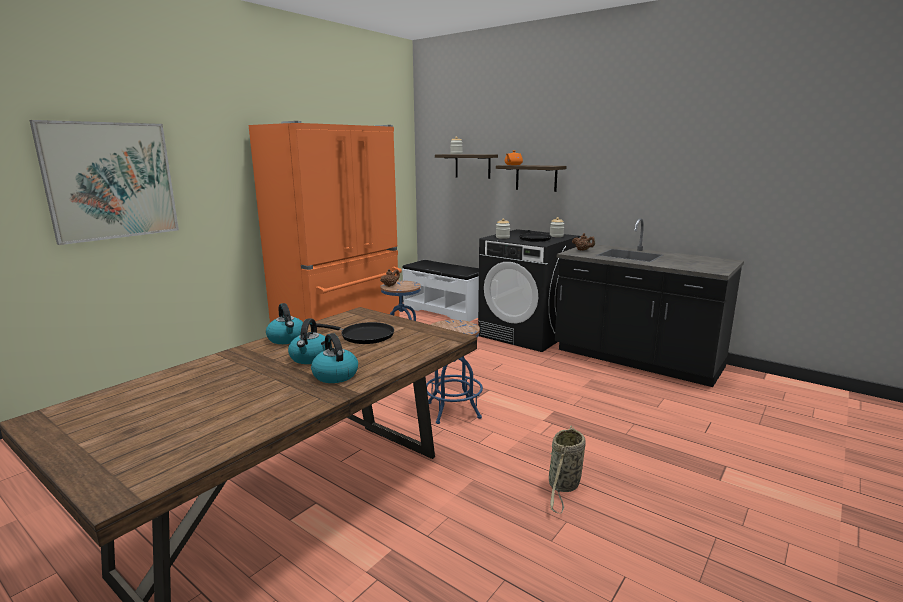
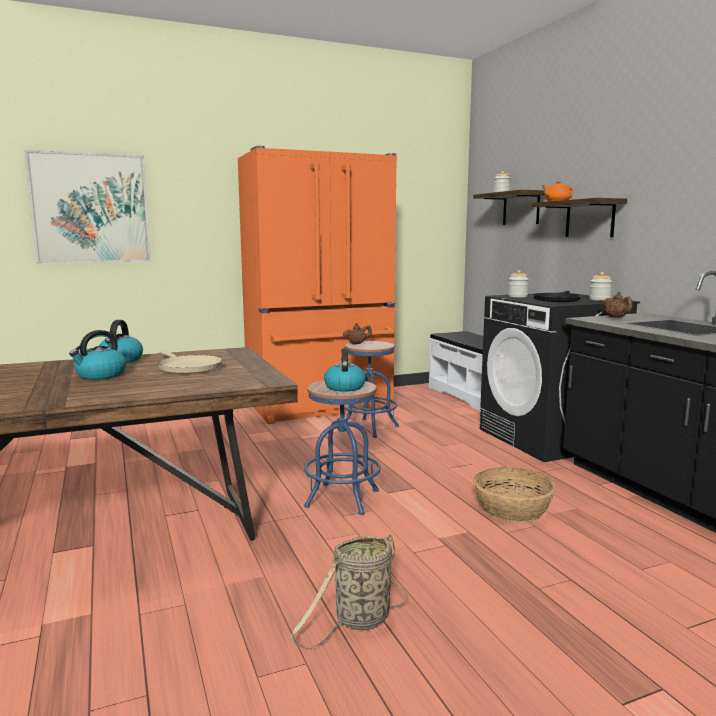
camera: 30 degrees right, 5 degrees down
kettle [311,333,358,383] -> kettle moved to [324,348,366,392]
black frying pan [316,322,394,344] -> beige frying pan [158,350,222,374]
none -> basket [473,467,556,522]

